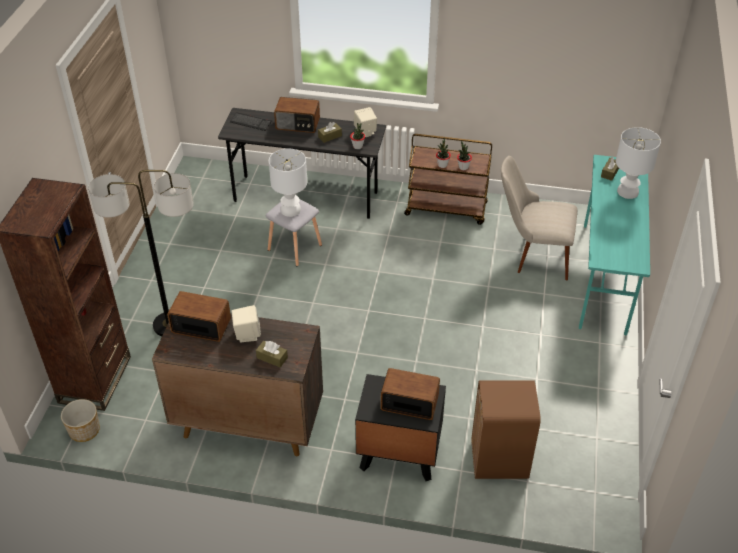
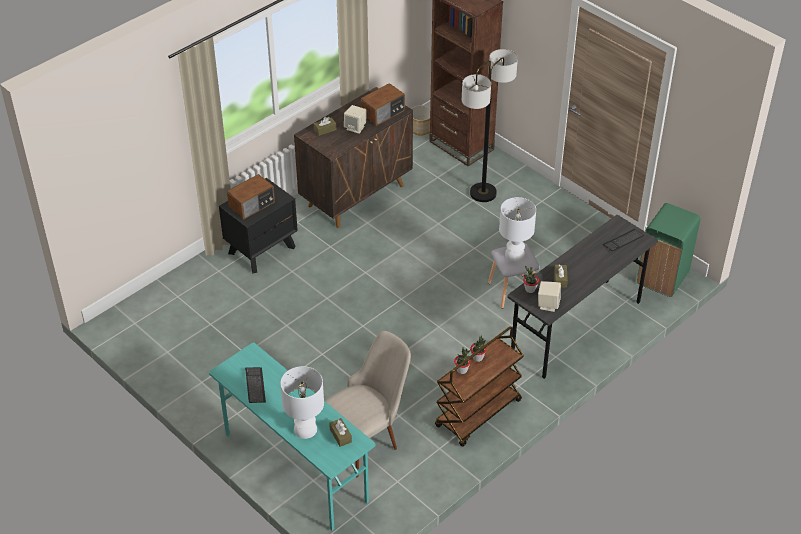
camera: 125 degrees right, 0 degrees up
radio [274,97,320,133] -> none
brown trash can [472,380,541,479] -> none
none -> keyboard [245,367,266,403]
none -> green trash can [637,203,700,297]

